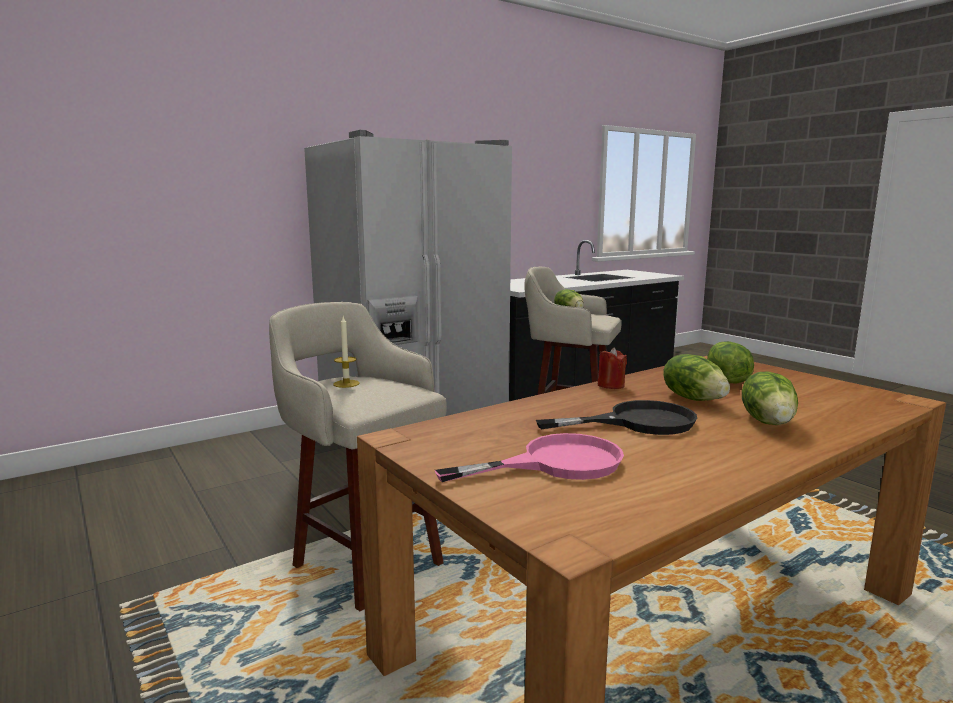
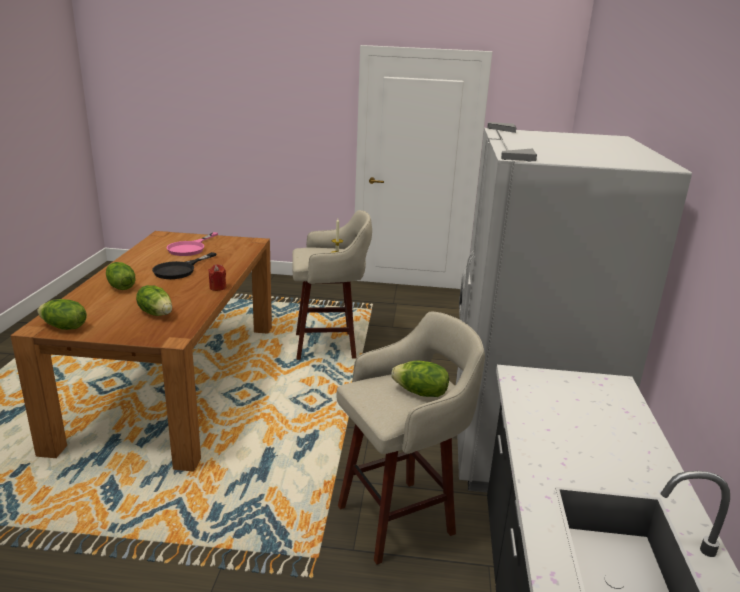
camera: 130 degrees right, 10 degrees up
lettuce [663,354,730,401] -> lettuce moved to [37,299,87,330]

